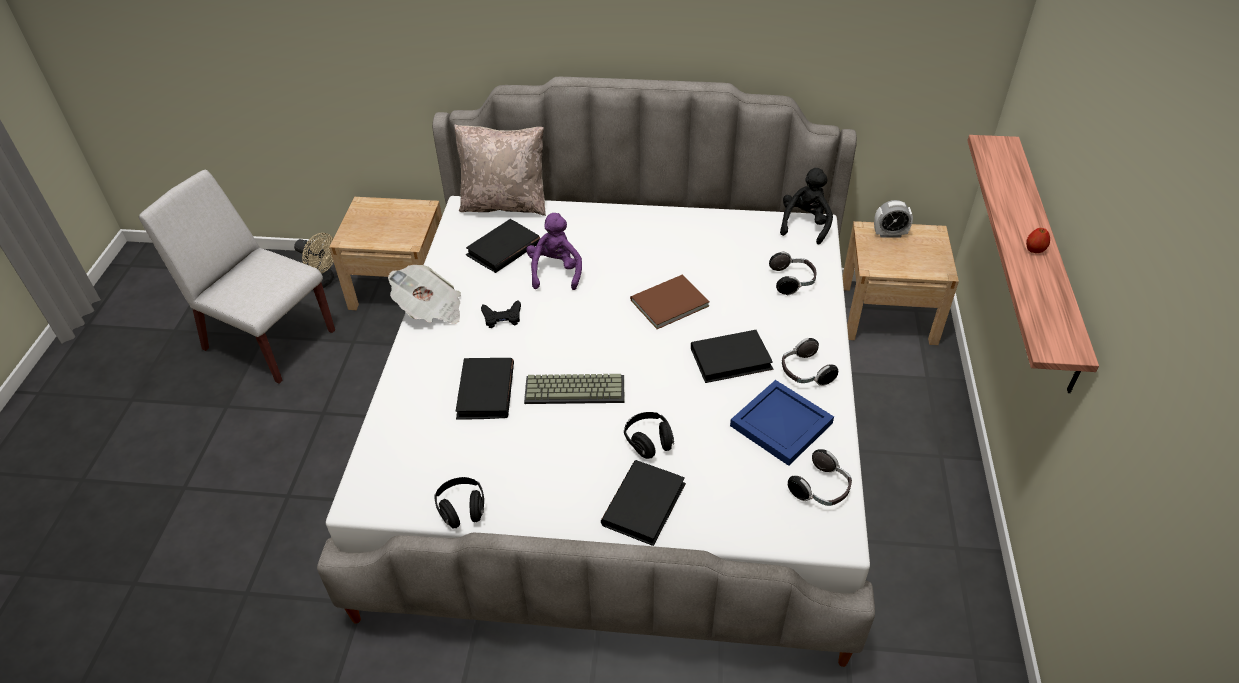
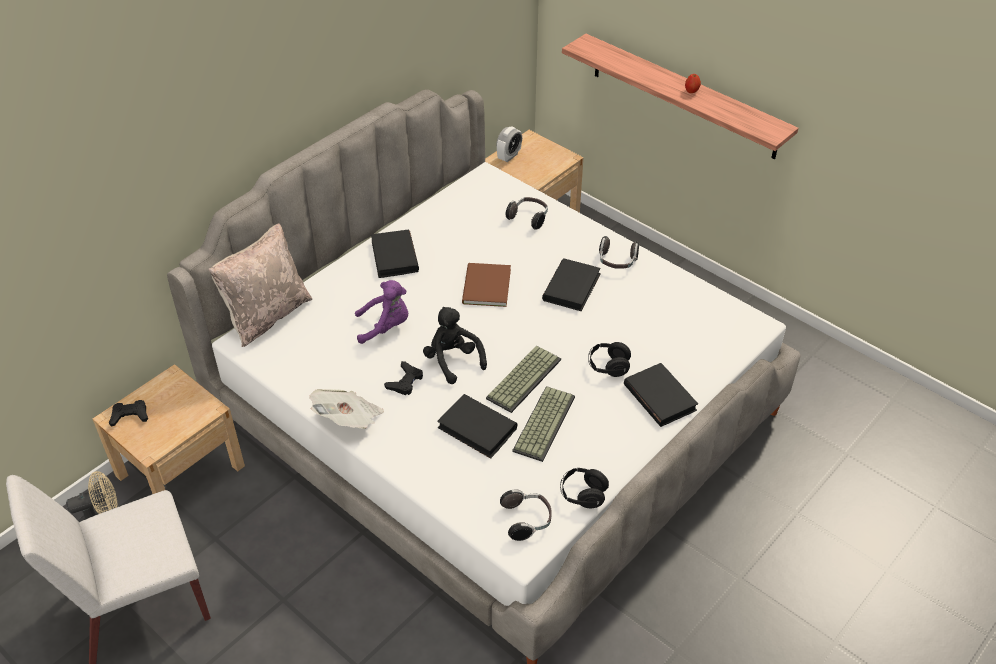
camera: 55 degrees left, 0 degrees up
black book [466,219,540,273] -> black book moved to [371,230,419,278]
purple plush toy [526,213,582,290] -> purple plush toy turned 135 degrees clockwise [355,280,408,344]
blue tray [730,380,834,466] -> none
black plush toy [780,168,833,245] -> black plush toy moved to [423,307,487,384]
headphones [788,449,852,506] -> headphones moved to [500,490,552,541]
none -> black game controller [109,400,148,427]
none -> keyboard [512,386,575,462]

